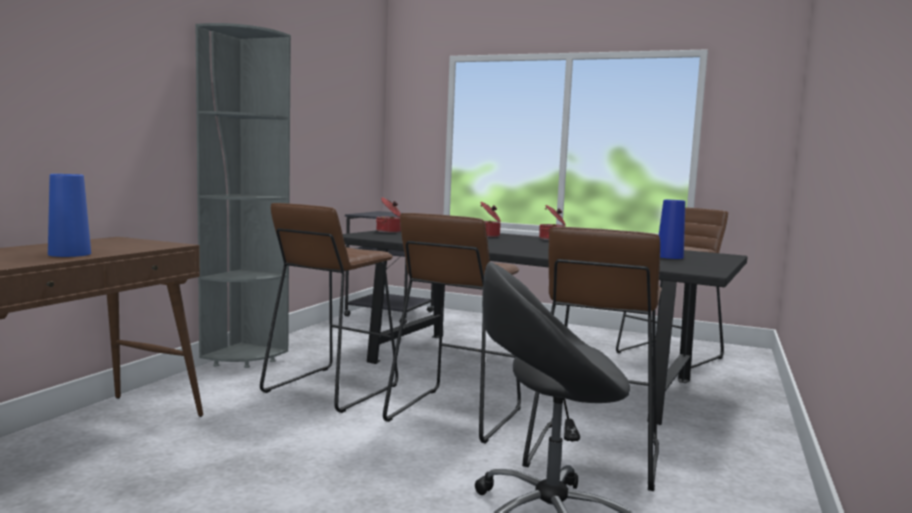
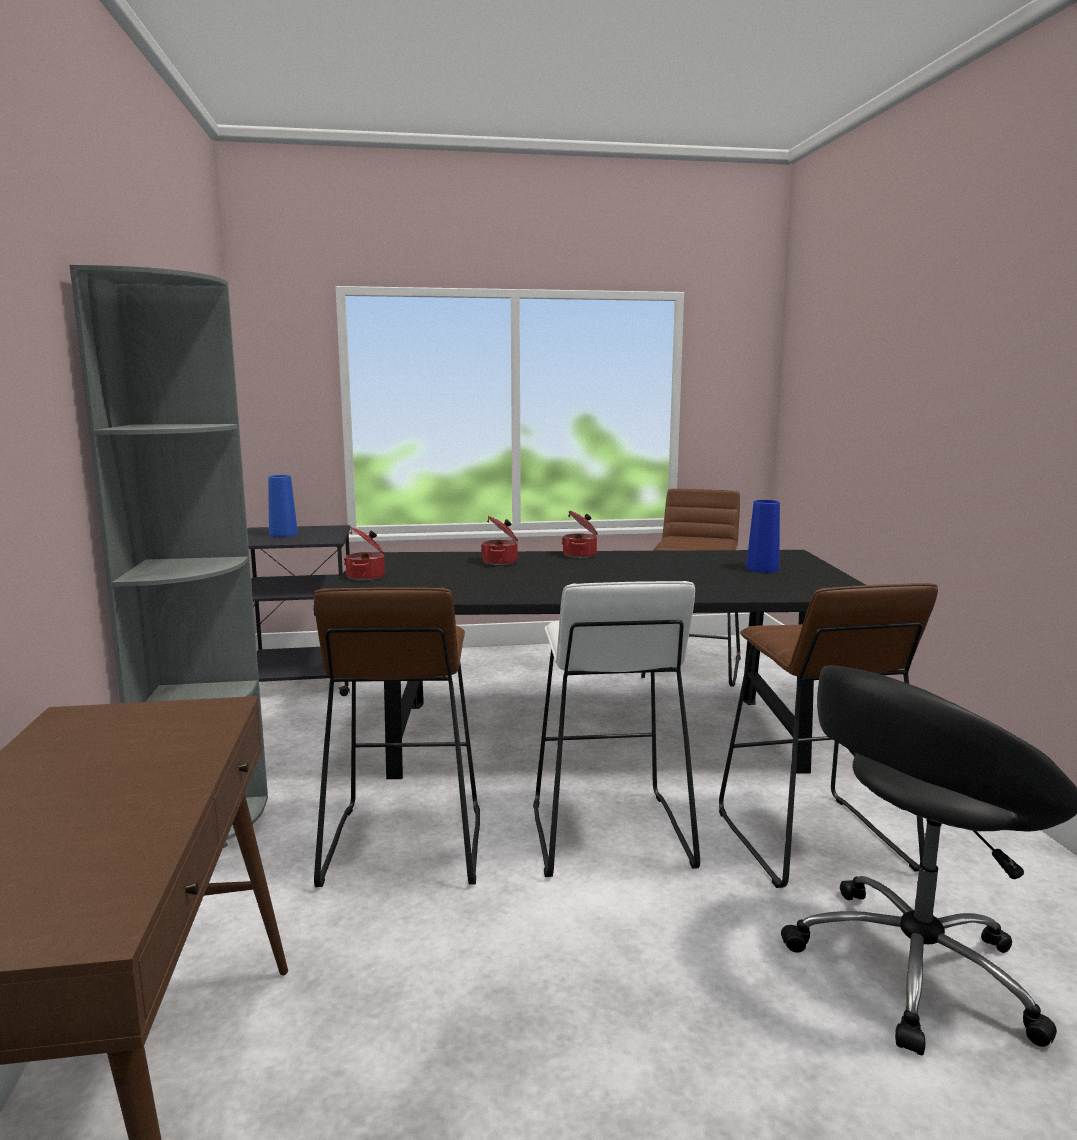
camera: 30 degrees left, 5 degrees up
blue vase [48,174,91,257] -> blue vase moved to [268,475,298,537]
brown stool [383,213,521,443] -> white stool [533,581,700,877]

